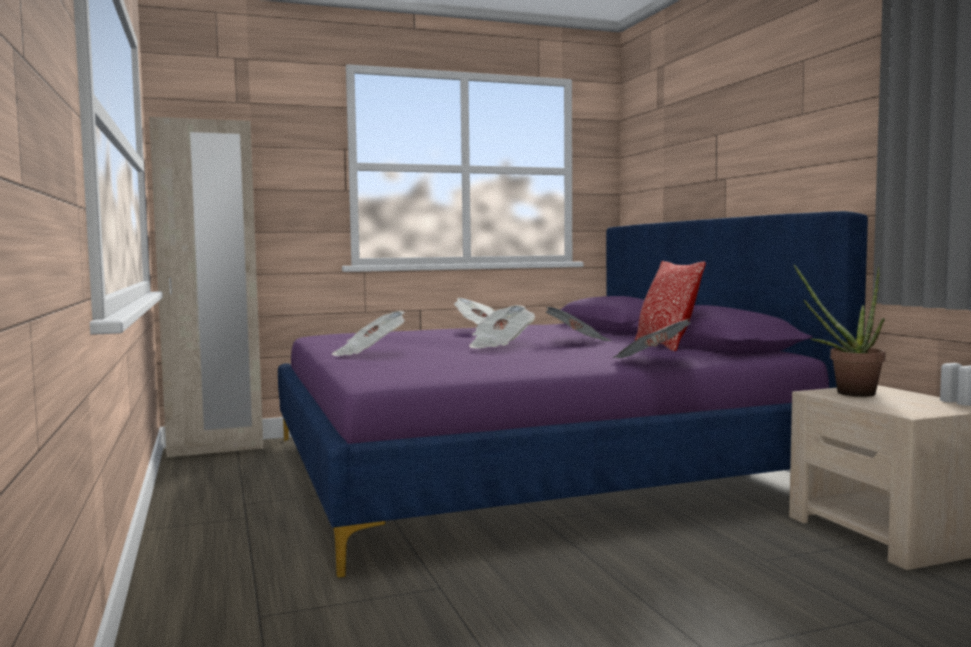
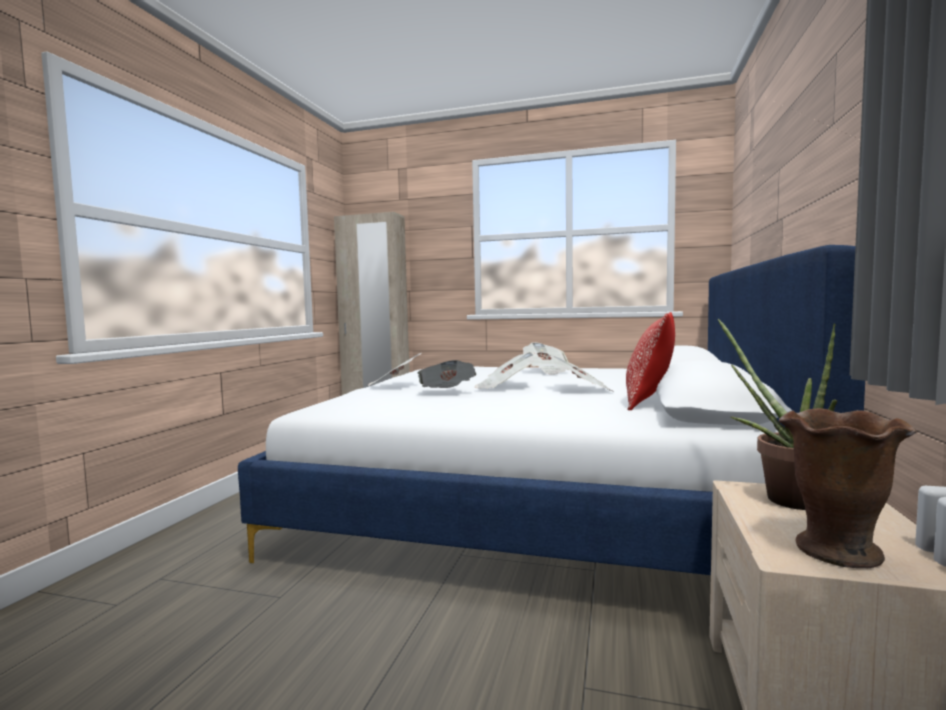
camera: 35 degrees right, 0 degrees up
purple bed [278,211,868,578] -> white bed [238,245,865,575]
newspaper [613,319,691,359] -> newspaper moved to [417,360,476,388]
none -> brown vase [779,408,916,568]

